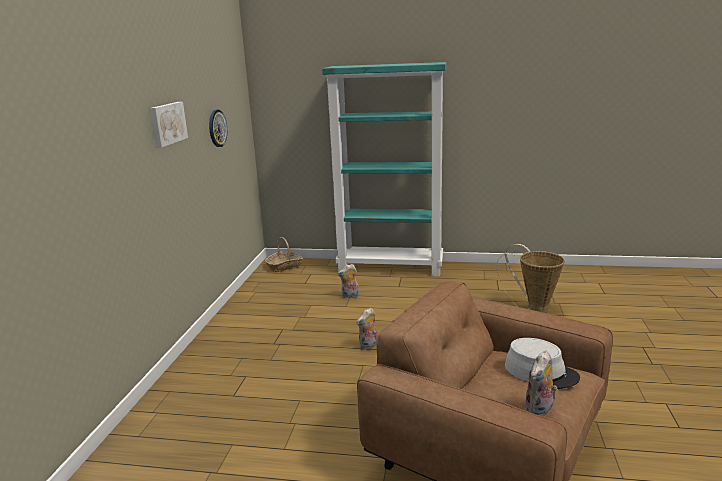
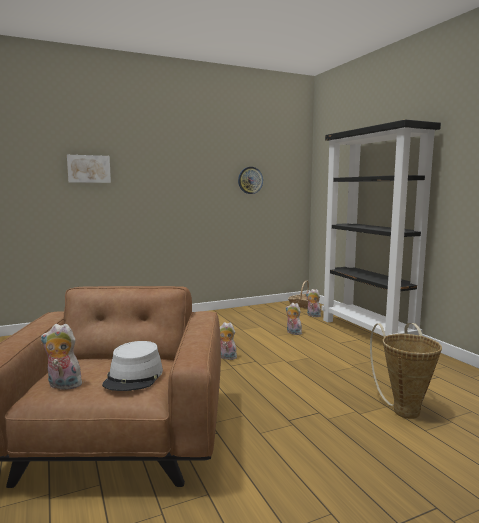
camera: 55 degrees right, 10 degrees down
picture [150,102,188,148] -> picture moved to [67,155,111,183]
turquoise bookcase [322,62,447,276] -> black bookcase [322,119,441,336]
none -> plush toy [306,289,321,317]

